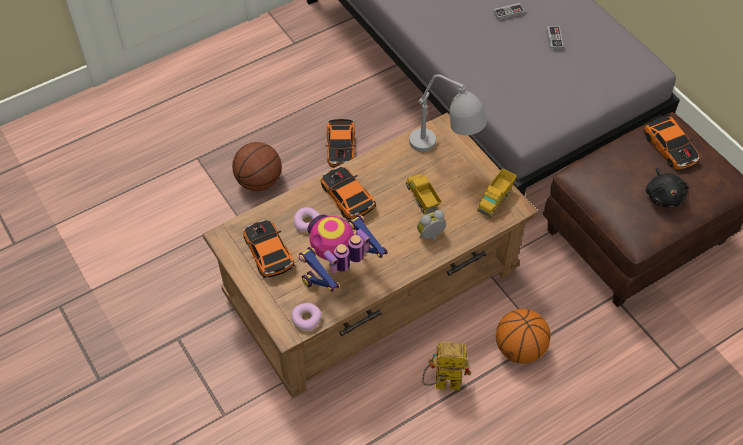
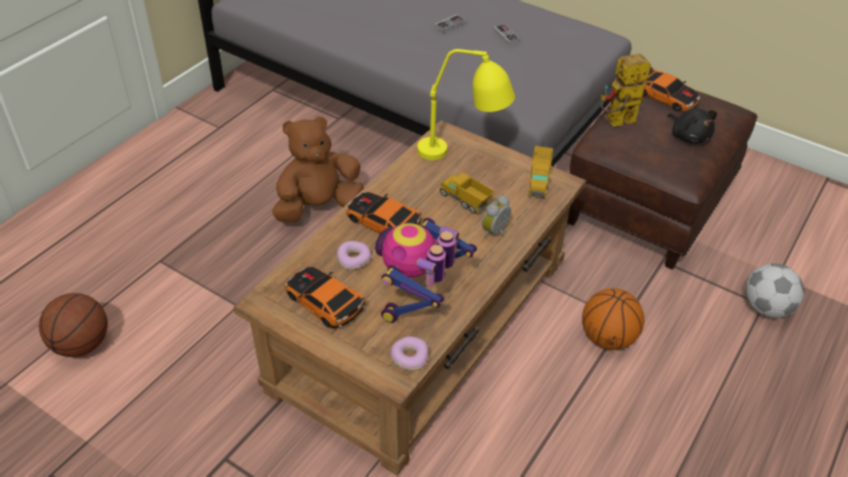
camera: 25 degrees left, 10 degrees down
basketball [232,142,282,191] -> basketball moved to [39,293,108,357]
toy car [325,119,356,168] -> brown plush toy [272,116,364,222]
grey table lamp [409,74,487,152] -> yellow table lamp [417,49,515,160]
toy robot [422,342,471,391] -> toy robot moved to [601,53,651,127]
none -> football [745,263,804,318]

